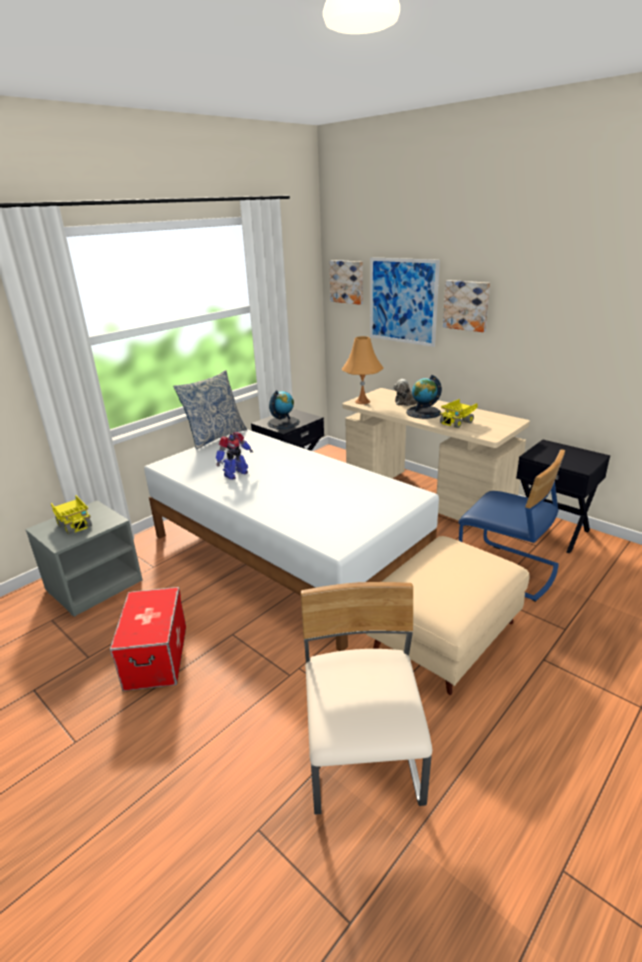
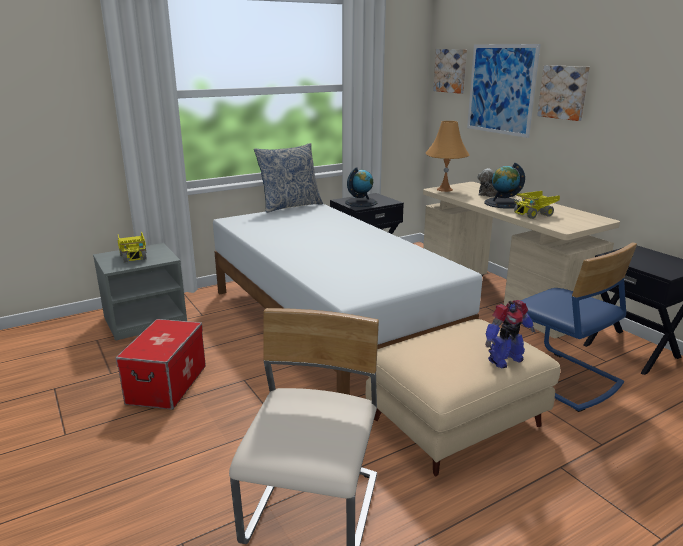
camera: 15 degrees right, 5 degrees down
toy robot [216,432,253,480] -> toy robot moved to [485,300,535,368]

